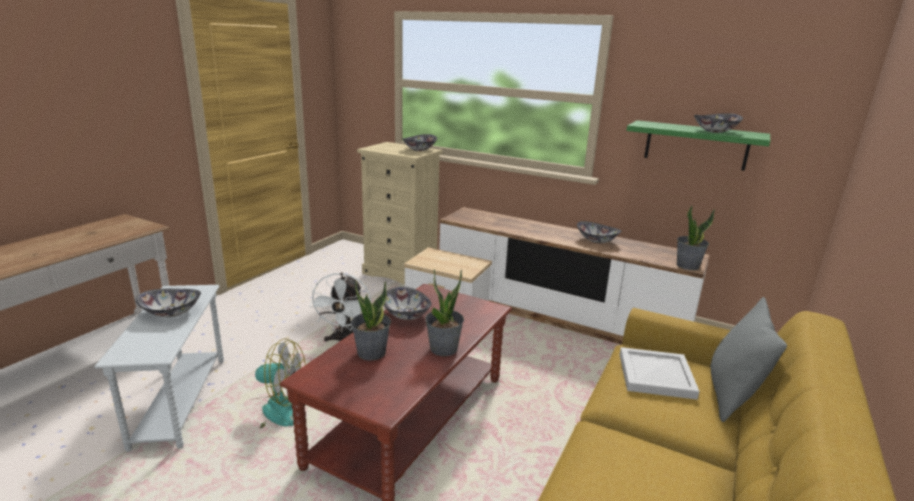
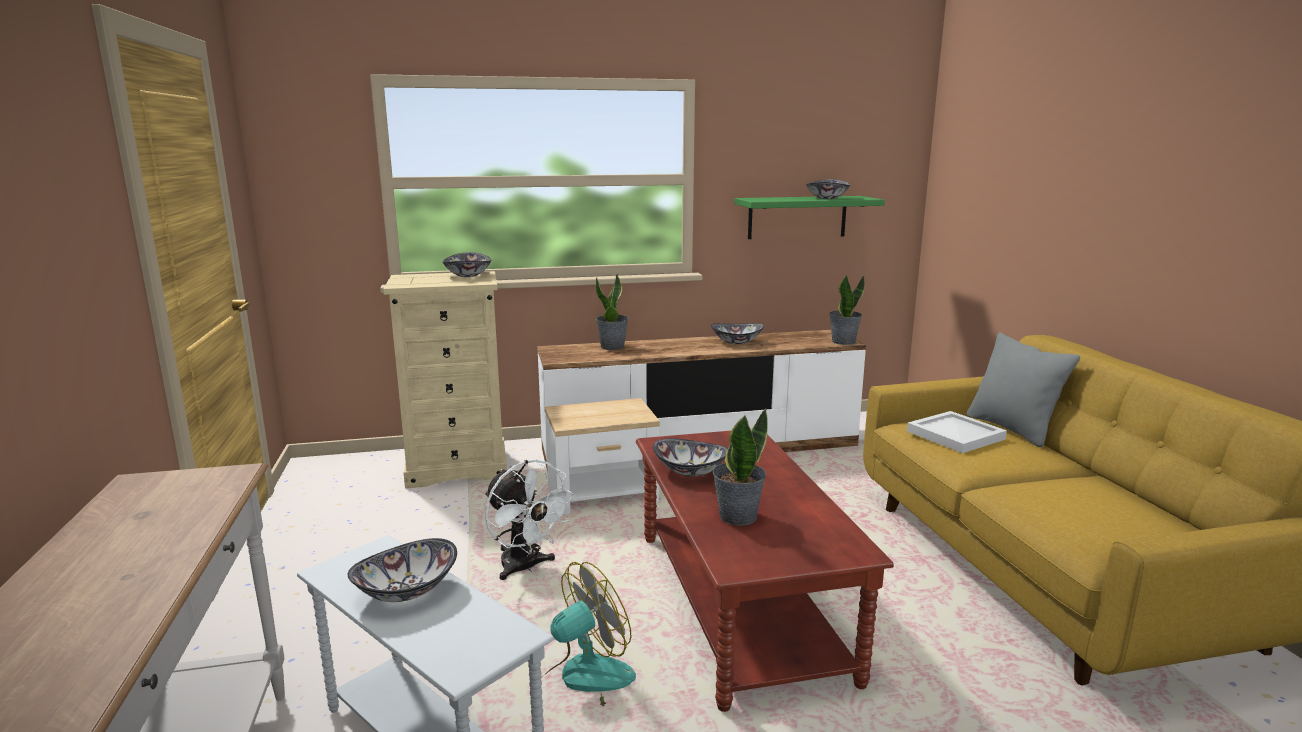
camera: 40 degrees left, 5 degrees down
potted plant [425,269,464,356] -> potted plant moved to [595,274,629,350]

